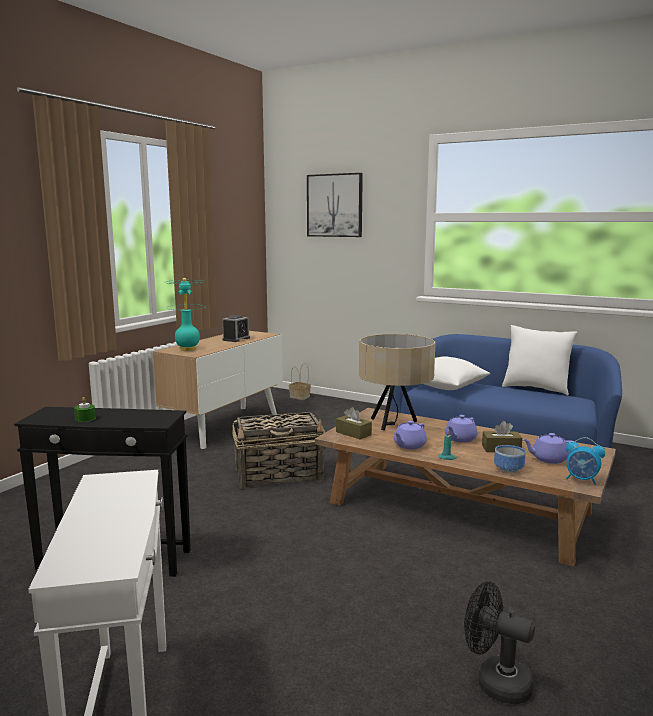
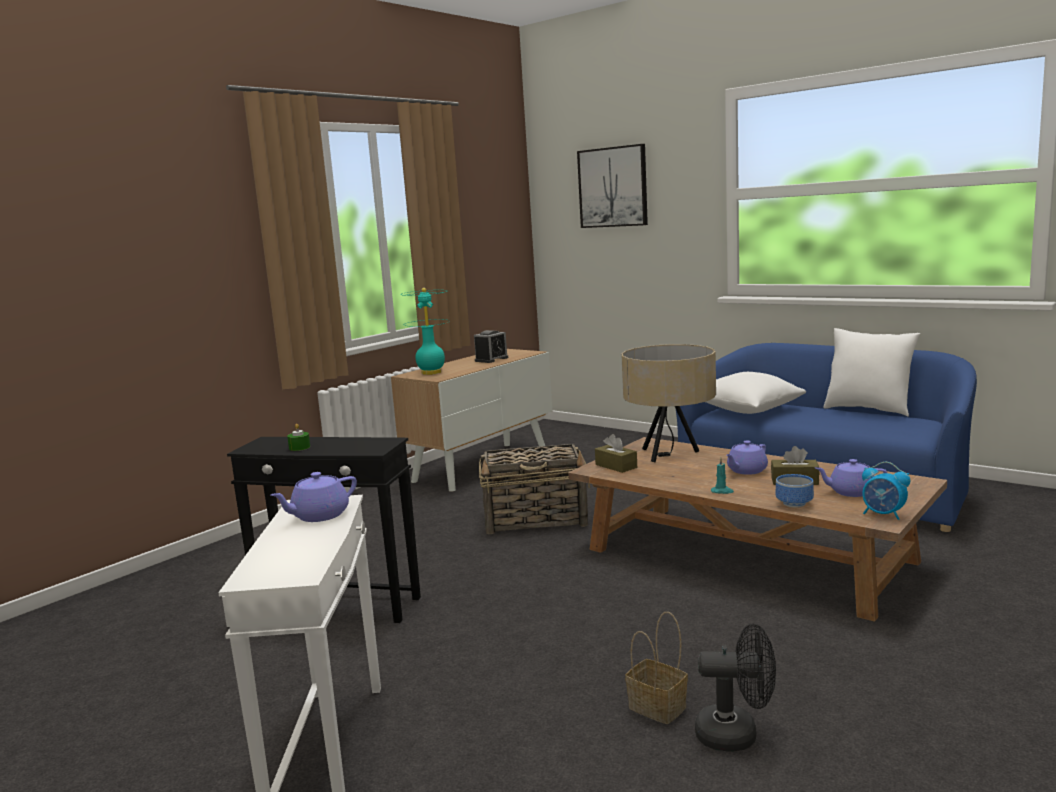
camera: 10 degrees right, 0 degrees up
basket [289,363,311,400] -> basket moved to [625,612,688,724]
purple teapot [394,421,427,449] -> purple teapot moved to [271,472,357,522]
black fan [464,581,535,704] -> black fan turned 150 degrees clockwise [695,624,776,751]

